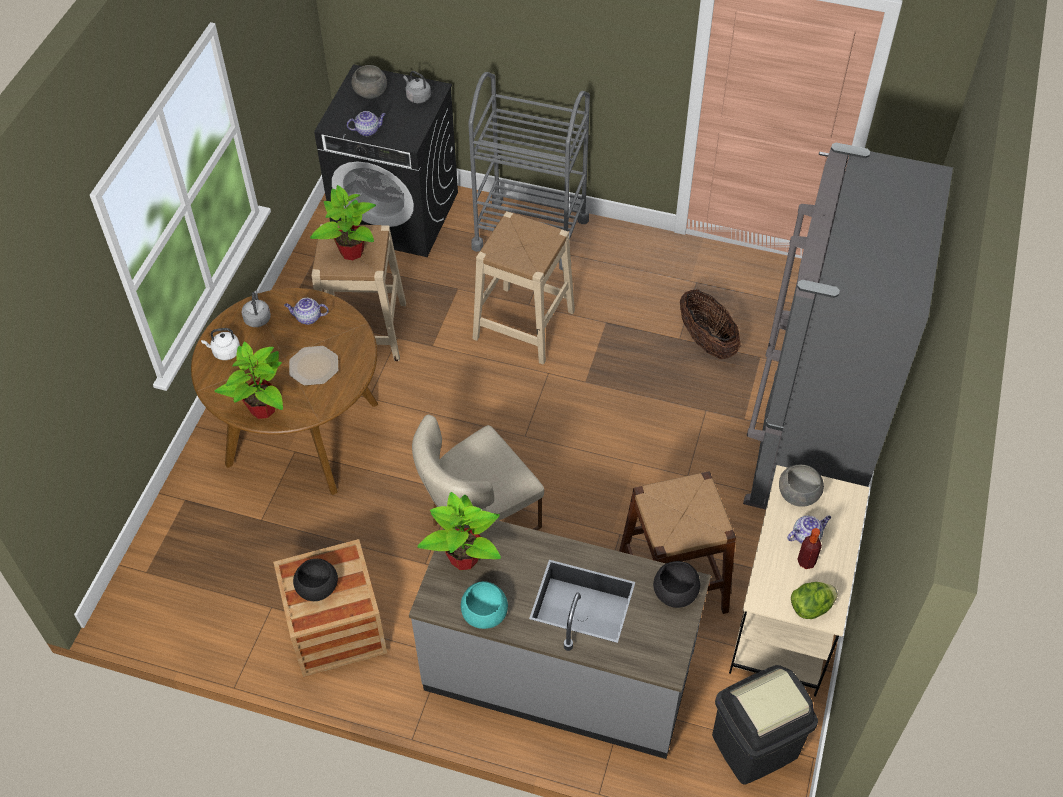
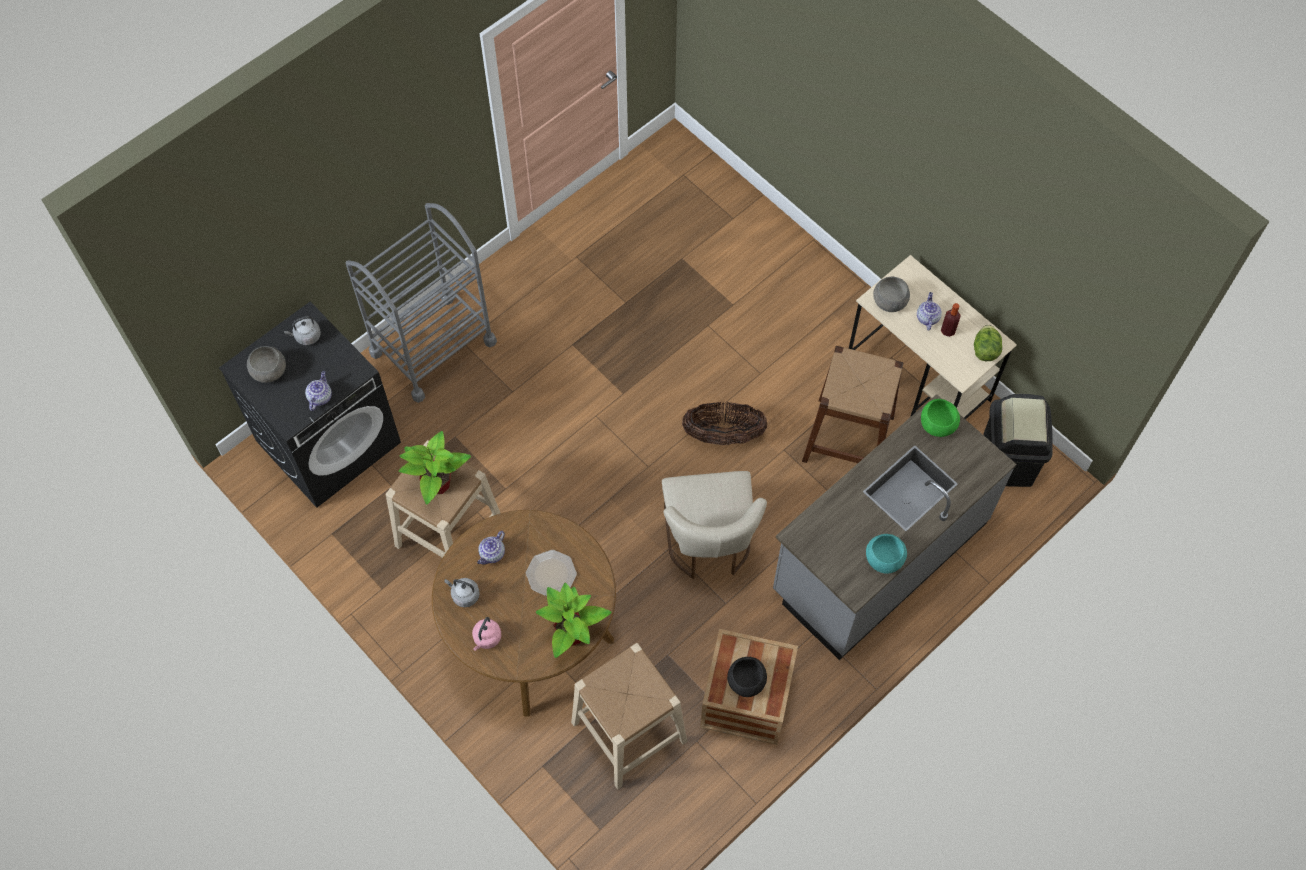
camera: 60 degrees left, 10 degrees up
white kettle [201,328,240,360] -> pink kettle [472,617,501,651]
potted plant [417,492,501,570] -> none
beige stool [473,211,575,365] -> beige stool moved to [571,643,688,789]
black bowl [653,561,700,608] -> green bowl [921,399,960,437]
basket [680,289,741,359] -> basket moved to [682,402,767,445]
grey fridge [743,143,953,510] -> none

